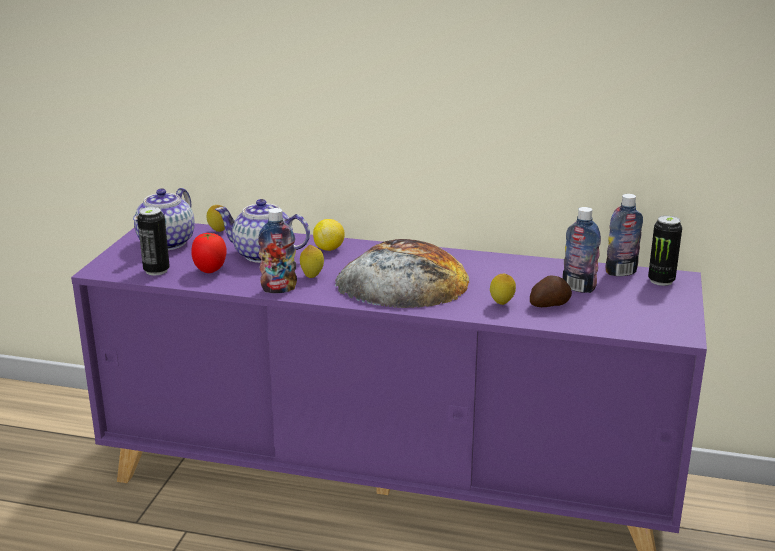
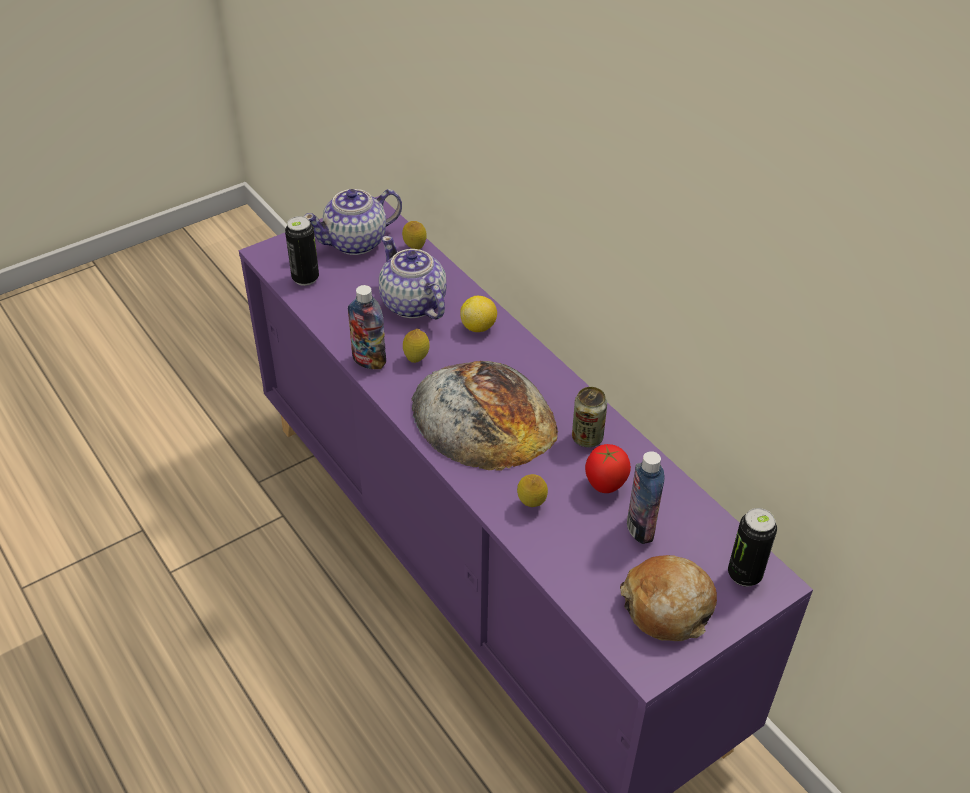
camera: 40 degrees right, 20 degrees up
tomato [191,233,227,273] -> tomato moved to [585,444,631,493]
potato [530,275,572,307] -> none
bottle [606,194,643,276] -> none
none -> can [572,387,607,447]
none -> bread [620,555,717,641]

